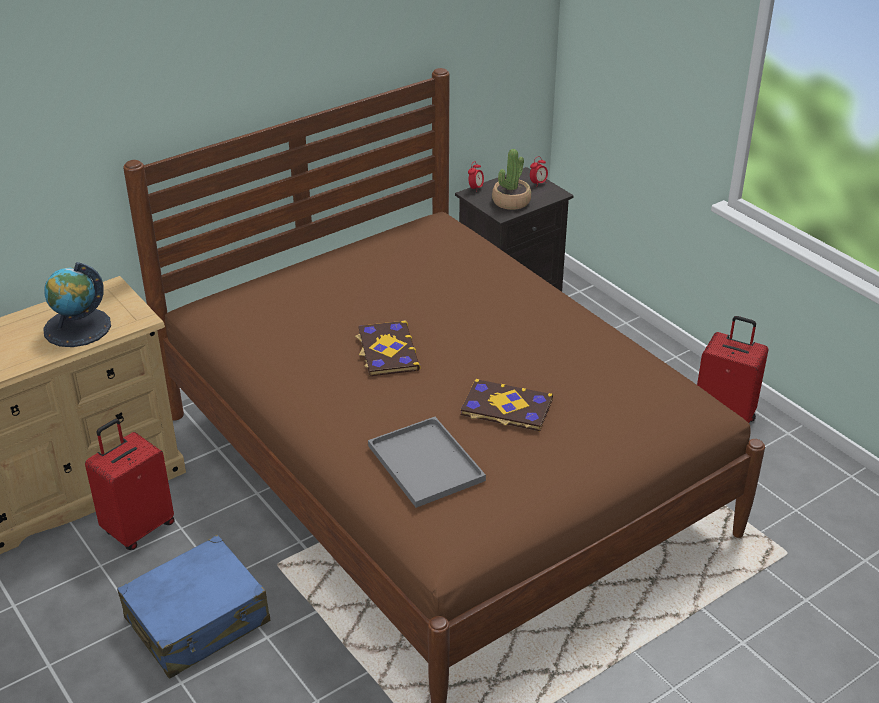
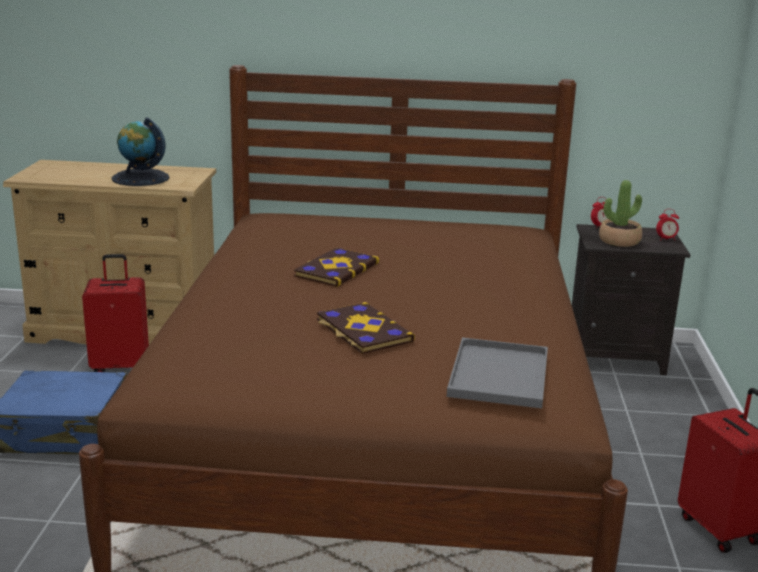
camera: 40 degrees right, 15 degrees down
grey tray [368,417,486,508] -> grey tray moved to [447,337,548,408]

